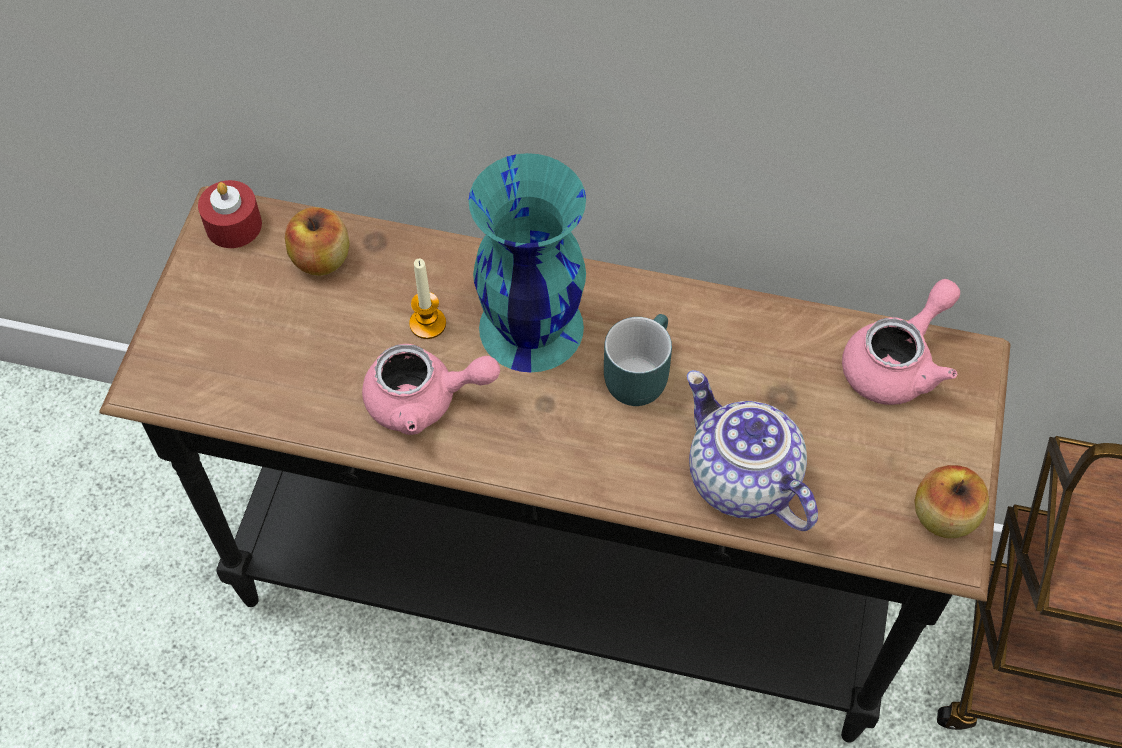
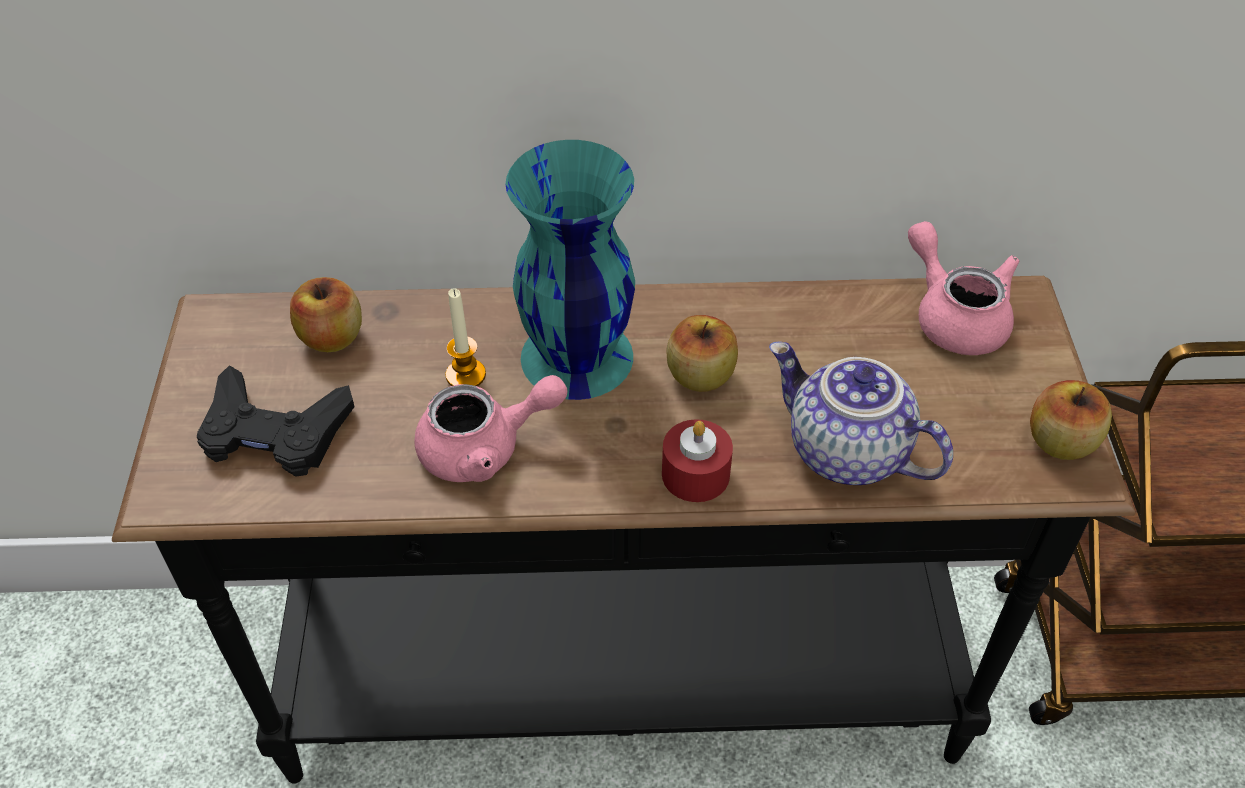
camera: 15 degrees left, 10 degrees down
red candle [198,180,262,248] -> red candle moved to [662,419,733,502]
turquoise mug [604,314,672,406] -> apple [666,315,738,392]
pink teapot [842,279,960,405] -> pink teapot turned 60 degrees counterclockwise [908,221,1019,355]
none -> black game controller [197,365,355,477]

